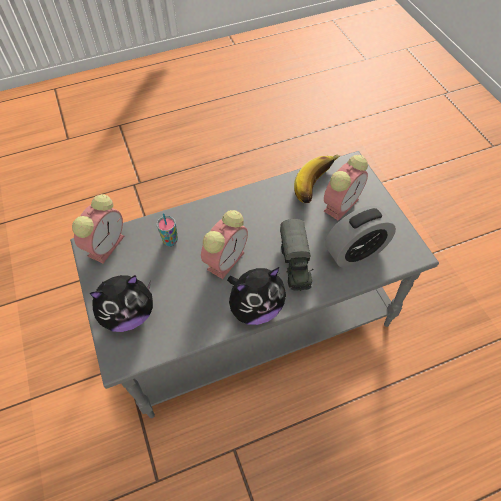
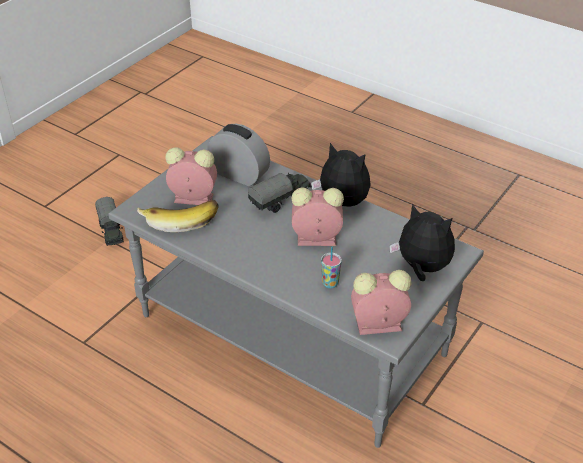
camera: 125 degrees left, 15 degrees down
none -> toy truck [95,197,124,246]

